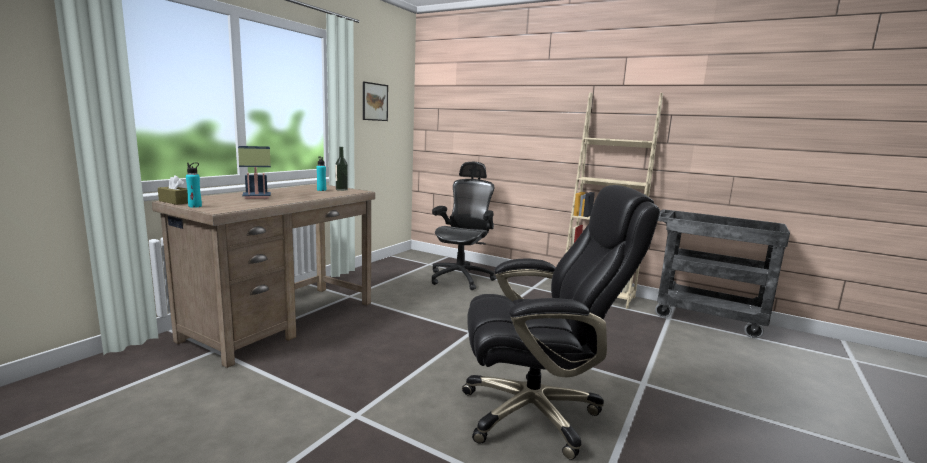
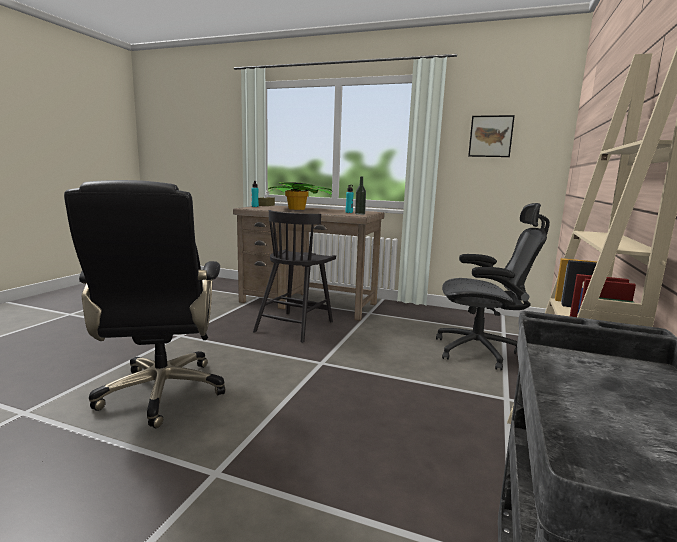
camera: 80 degrees right, 0 degrees up
table lamp [238,146,271,199] -> potted plant [267,182,332,210]
none -> black chair [253,210,336,343]

